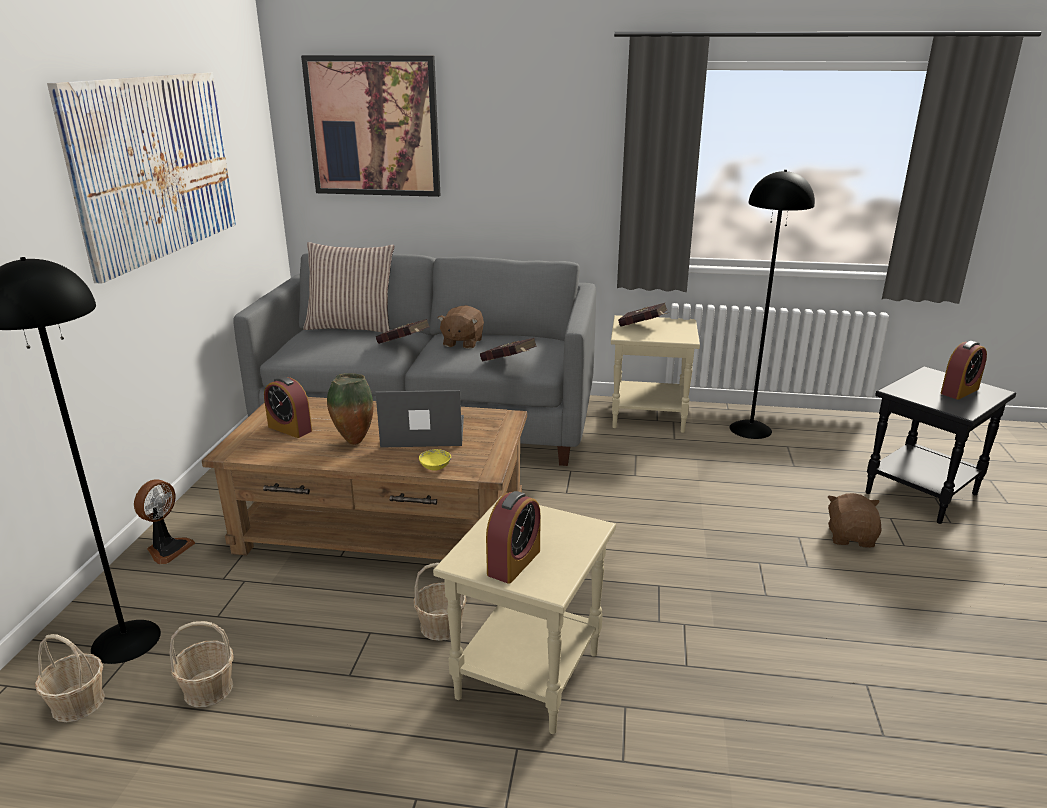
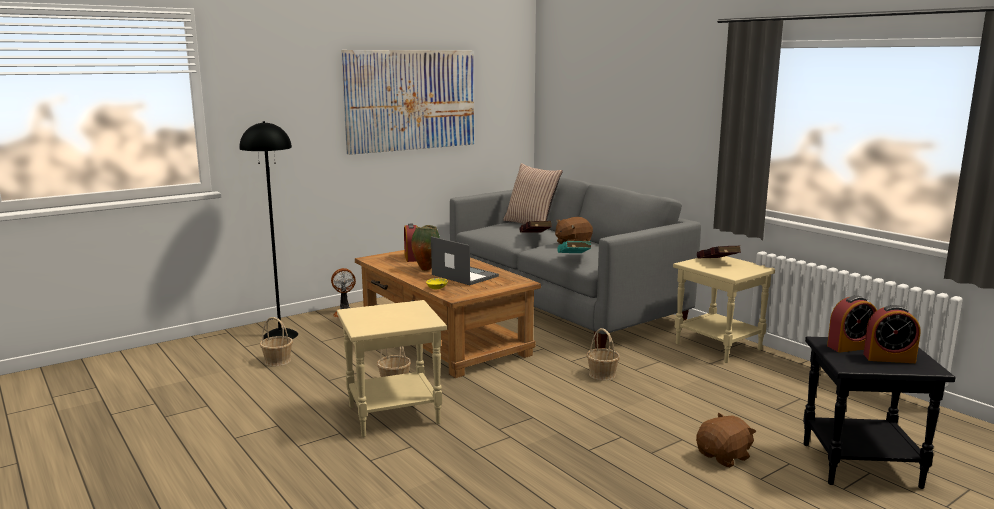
camera: 45 degrees right, 10 degrees down
basket [35,634,105,722] -> basket moved to [587,328,620,381]
picture [301,55,440,197] -> none
red book [480,338,537,361] -> turquoise book [557,241,591,253]
alarm clock [486,491,541,584] -> alarm clock moved to [827,295,877,352]
black floor lamp [730,170,815,439] -> none

